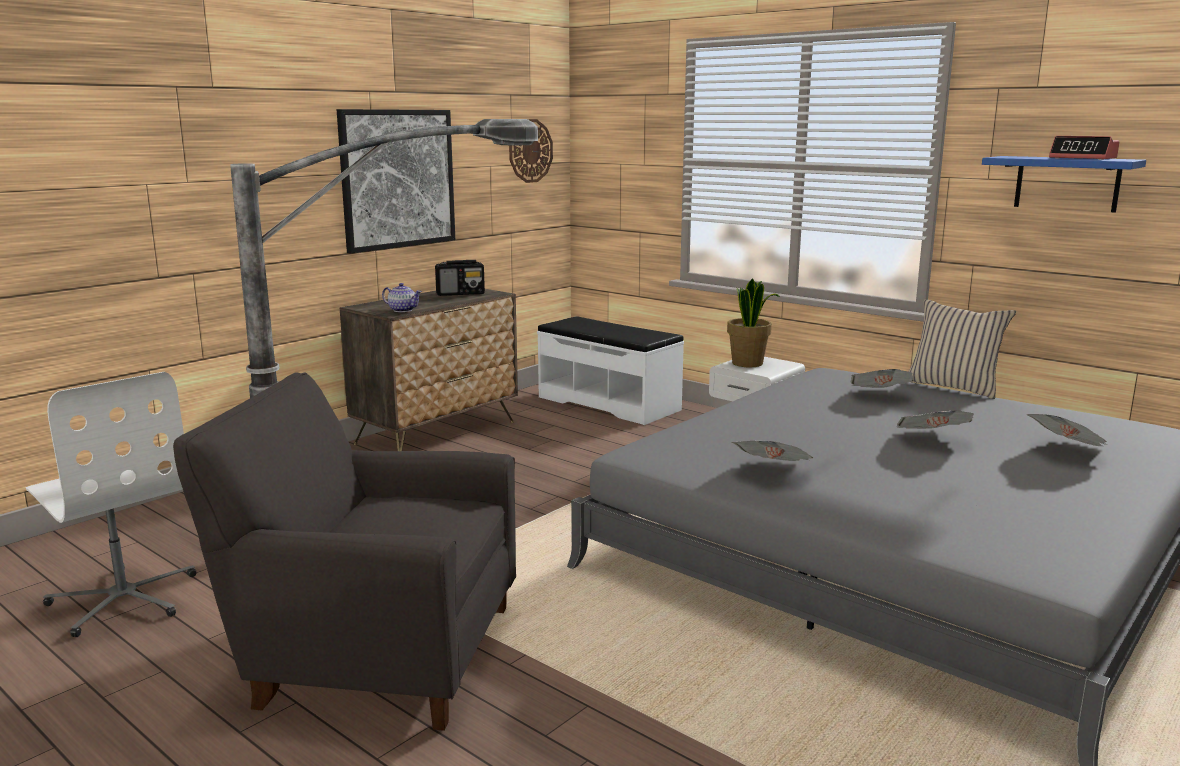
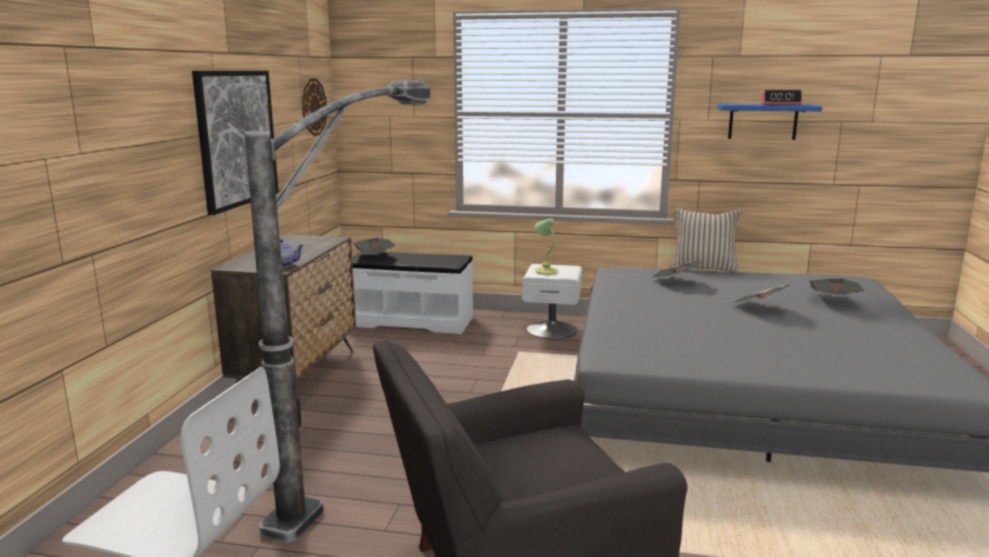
camera: 30 degrees left, 0 degrees up
radio [435,260,485,296] -> none
potted plant [727,278,780,367] -> table lamp [535,218,558,275]
newspaper [731,441,813,461] -> newspaper moved to [353,238,395,252]

